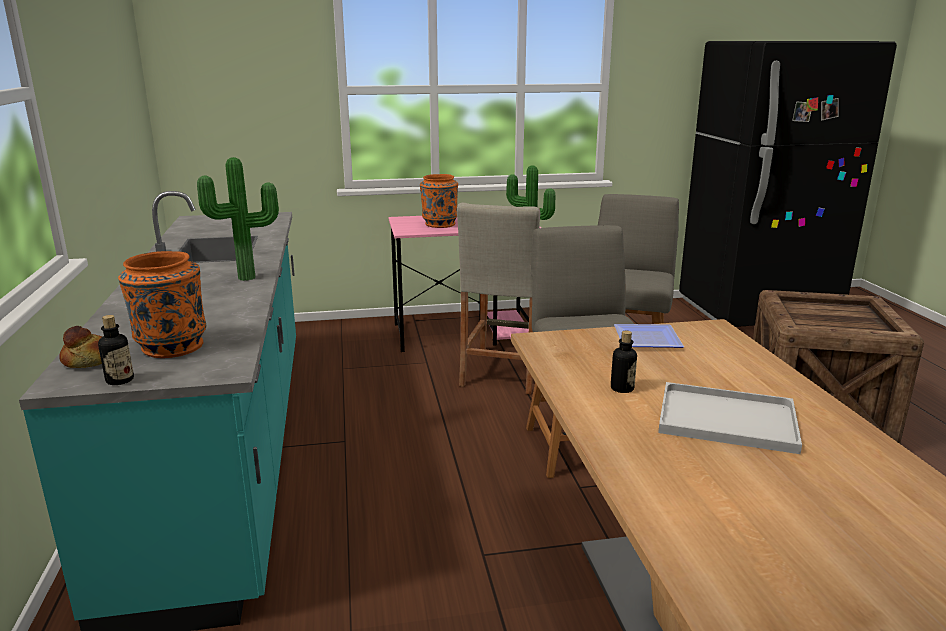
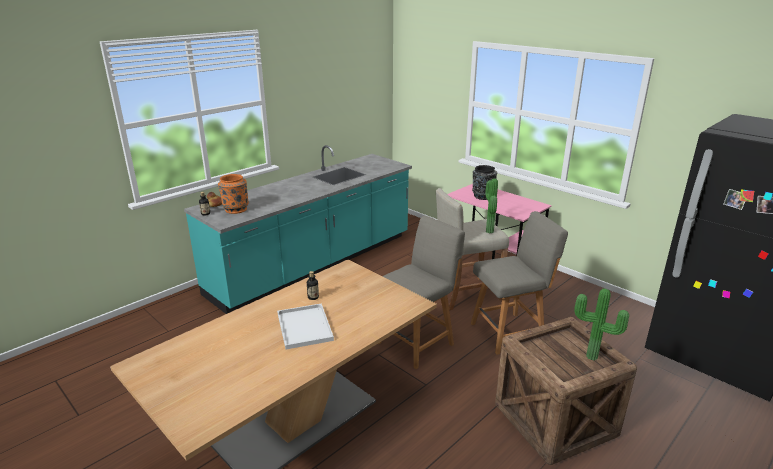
camera: 55 degrees right, 5 degrees up
potted plant [197,157,279,281] -> potted plant moved to [574,289,629,361]
orange vase [420,174,458,228] -> black vase [472,165,497,200]
plate [614,324,684,348] -> none

